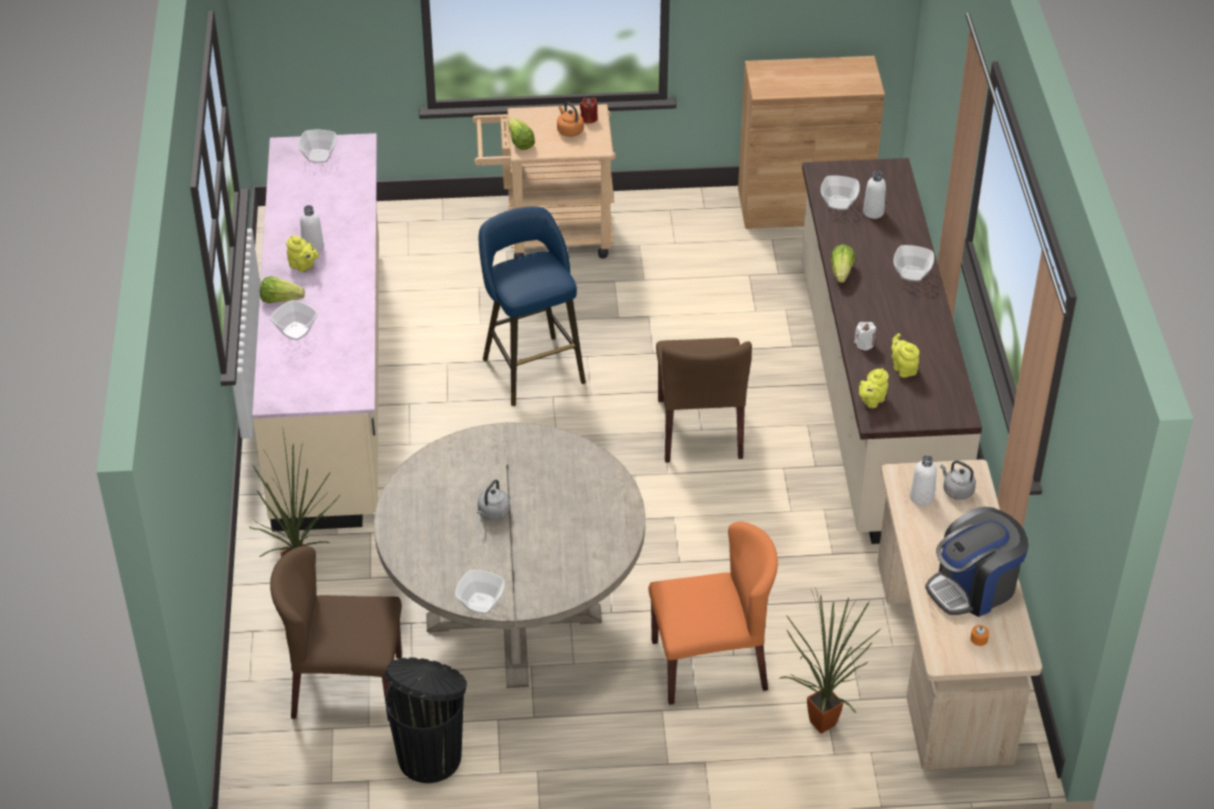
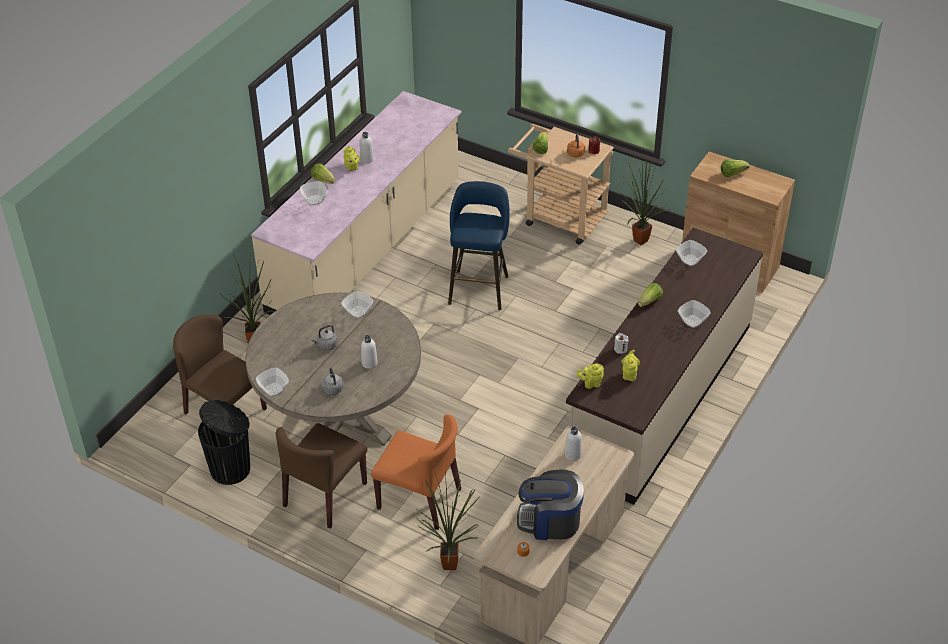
camera: 35 degrees right, 0 degrees up
bowl [298,130,337,163] -> bowl moved to [341,291,373,319]
brown chair [656,338,752,463] -> brown chair moved to [276,423,367,529]
white bottle [863,171,886,219] -> white bottle moved to [361,335,378,369]
grey kettle [940,461,976,500] -> grey kettle moved to [322,368,344,395]
none -> potted plant [616,158,670,245]
none -> lettuce [721,160,749,177]

